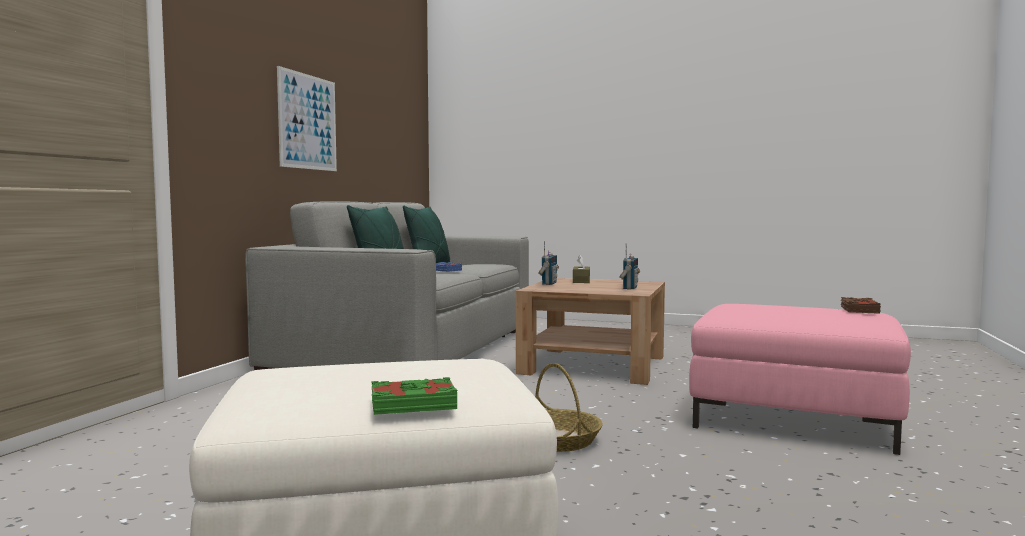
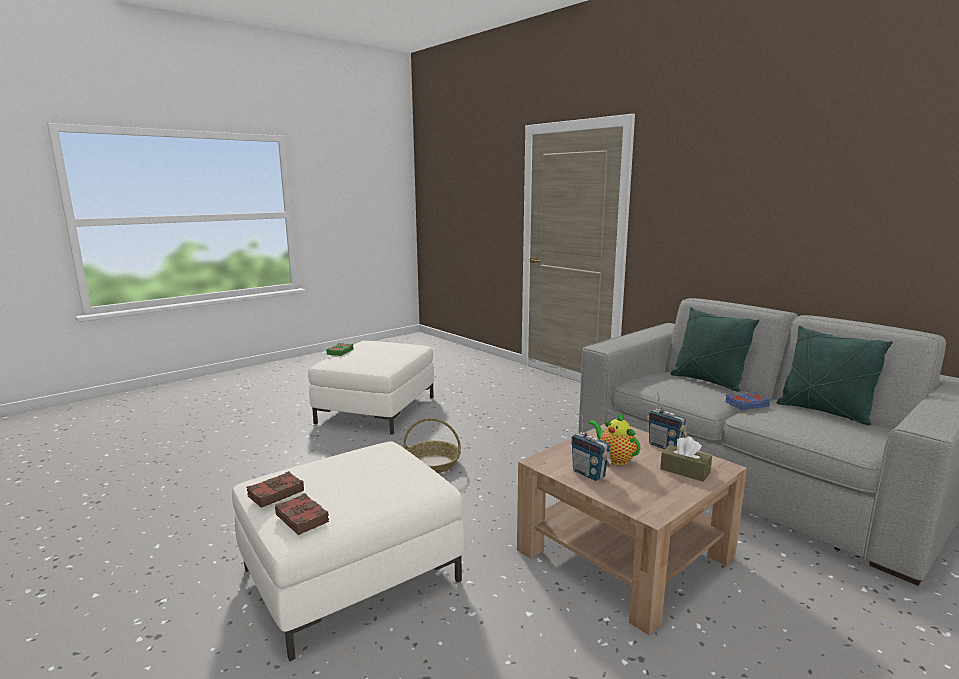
camera: 120 degrees right, 10 degrees up
picture [277,66,337,171] -> none
pink ottoman [689,304,911,455] -> white ottoman [232,441,465,661]
none -> brown book [247,471,304,508]
none -> teapot [589,412,640,465]

